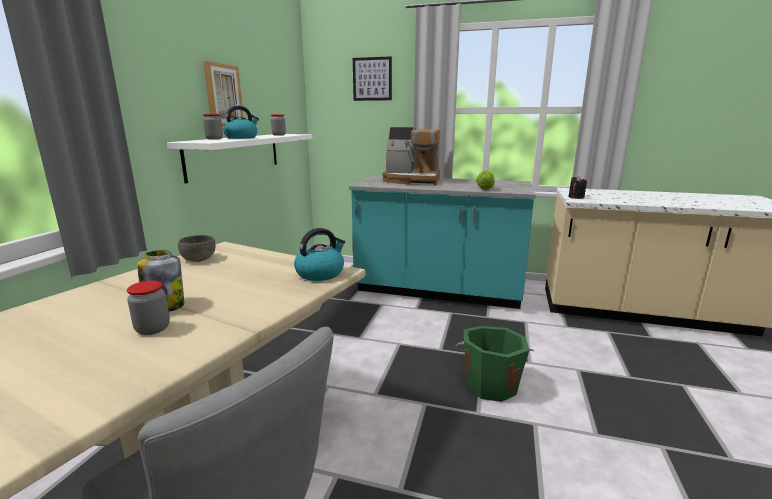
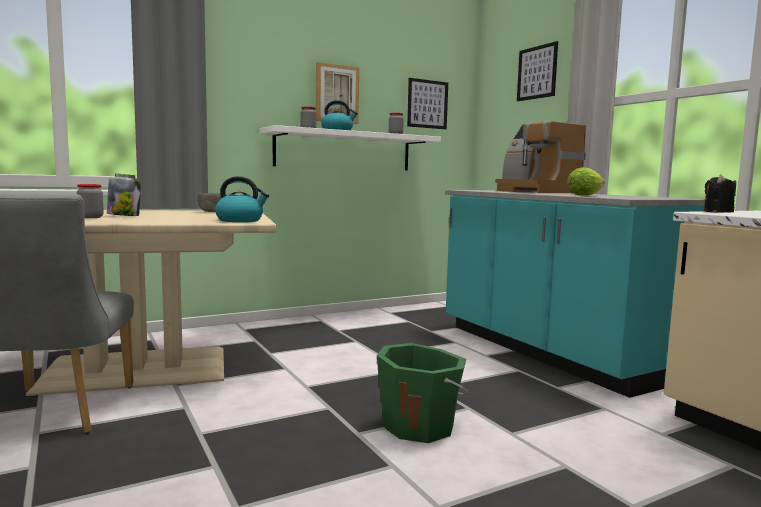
camera: 45 degrees right, 10 degrees down
none -> picture [407,78,448,129]

